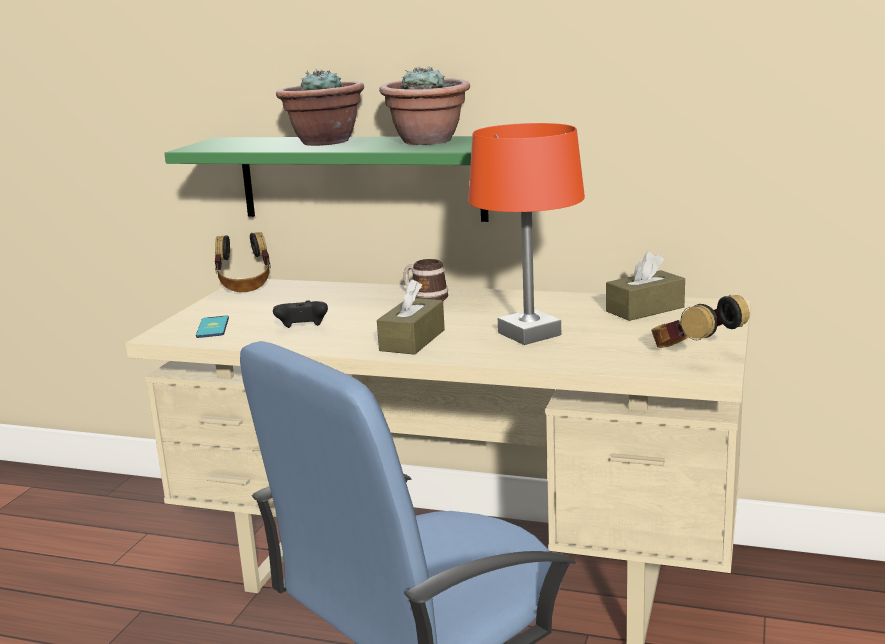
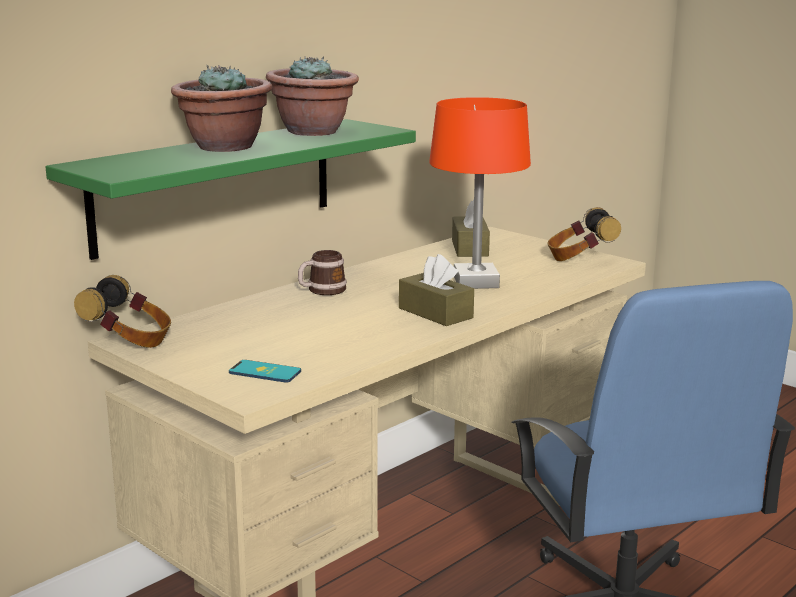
camera: 65 degrees left, 0 degrees up
black game controller [273,301,328,328] -> none

